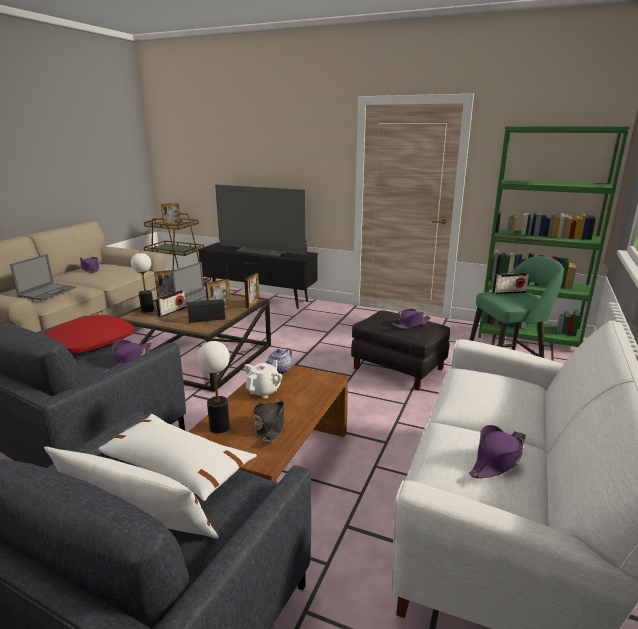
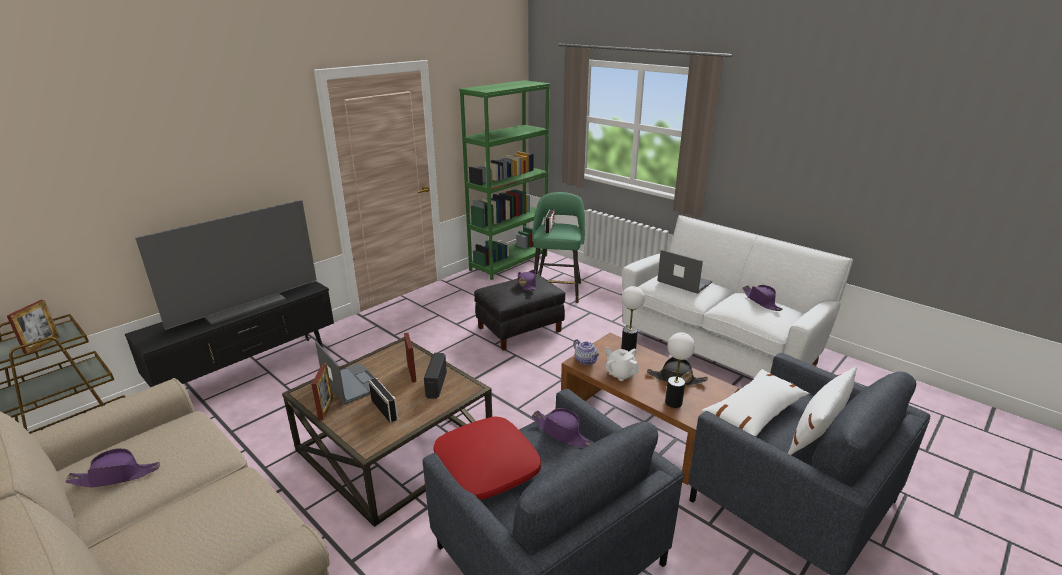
camera: 70 degrees left, 5 degrees up
laptop [10,254,76,300] -> laptop moved to [657,250,712,294]
table lamp [131,253,154,312] -> table lamp moved to [621,286,645,351]
picture frame [244,273,260,309] -> none

